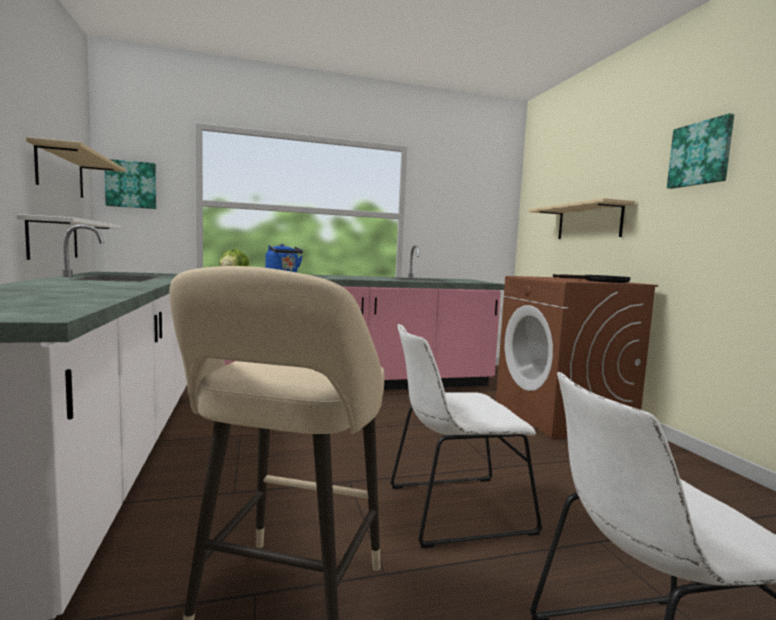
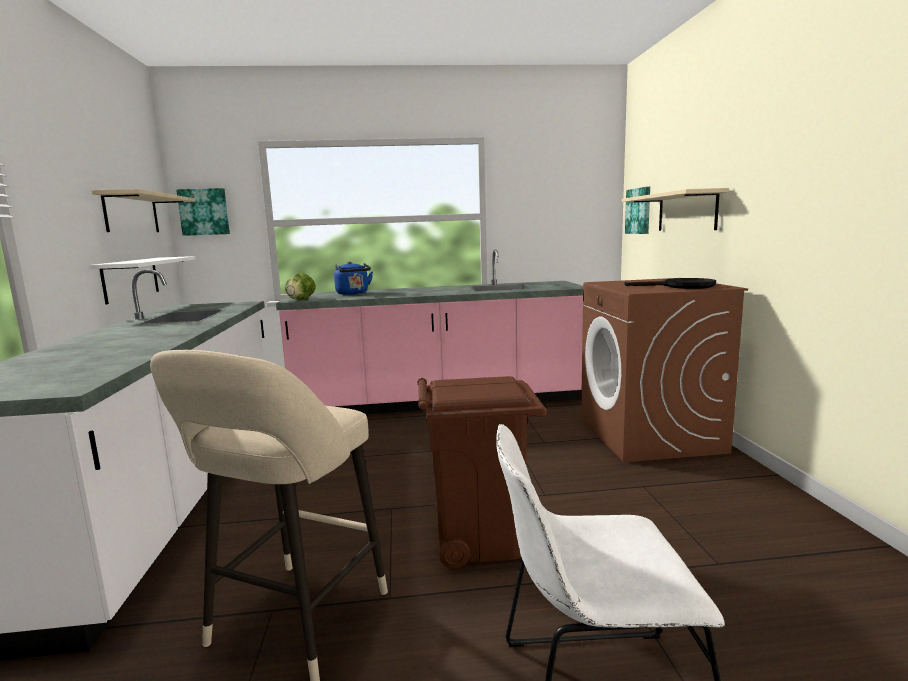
camera: 10 degrees right, 5 degrees up
white chair [390,324,543,548] -> brown trash can [417,376,547,569]
picture [667,113,734,189] -> picture moved to [625,187,650,234]

